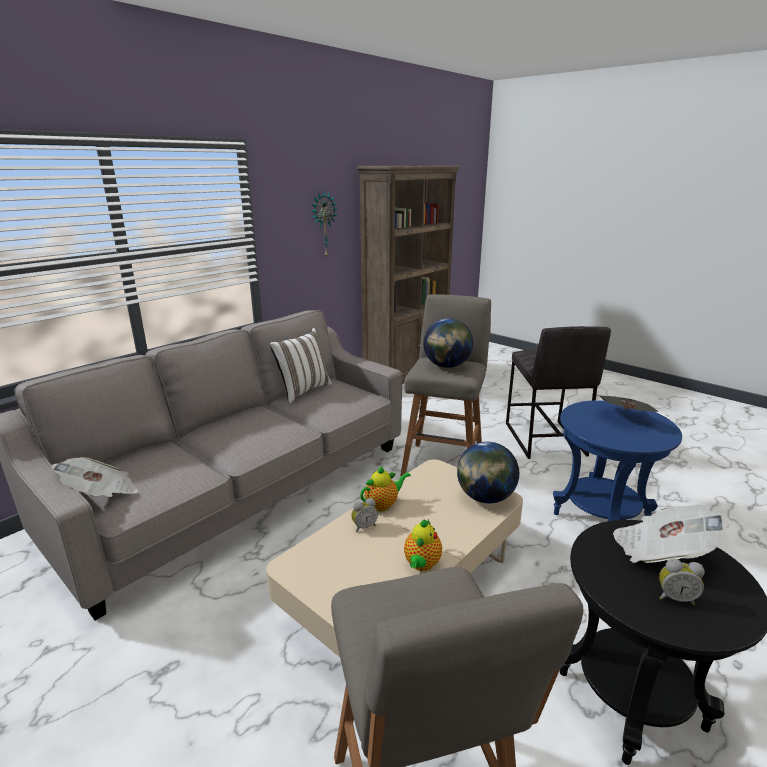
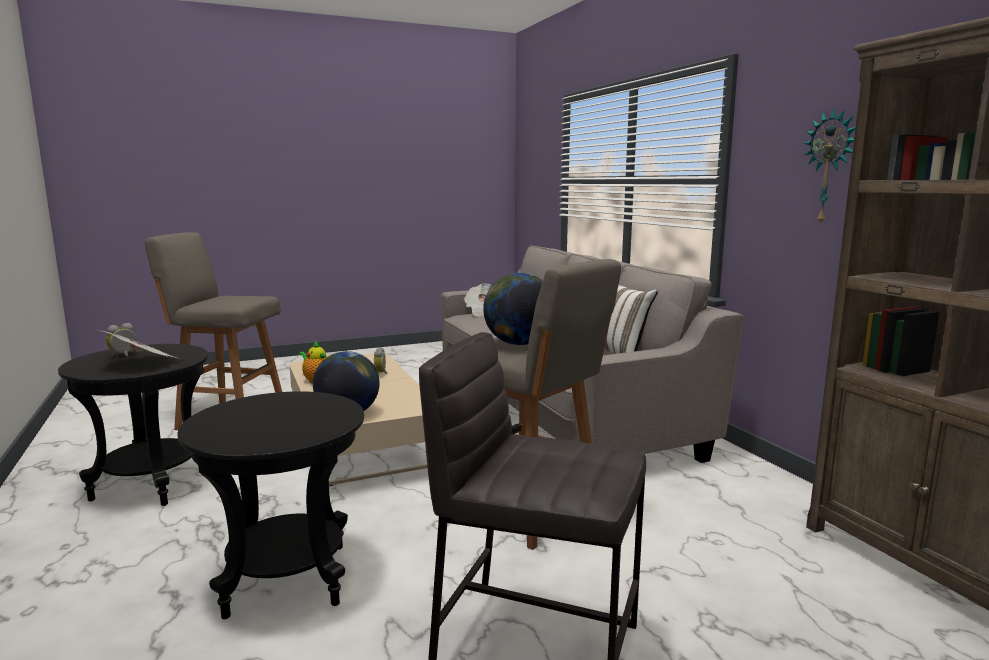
camera: 115 degrees right, 10 degrees down
teapot [360,466,411,512] -> none
blue side table [553,400,682,521] -> black side table [177,391,364,619]
newspaper [598,395,659,412] -> none

